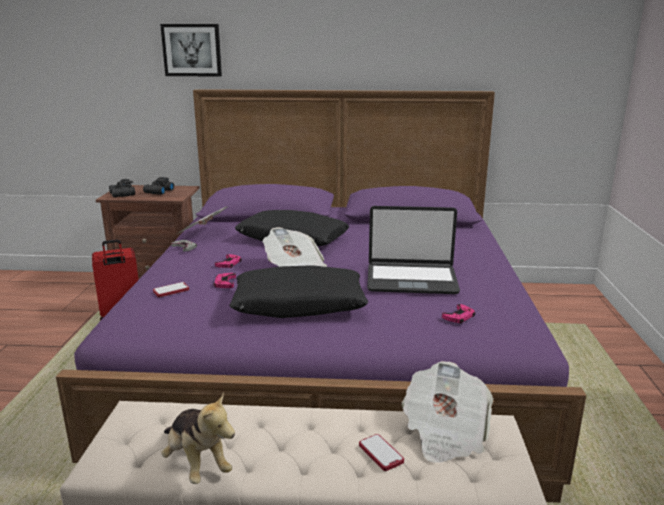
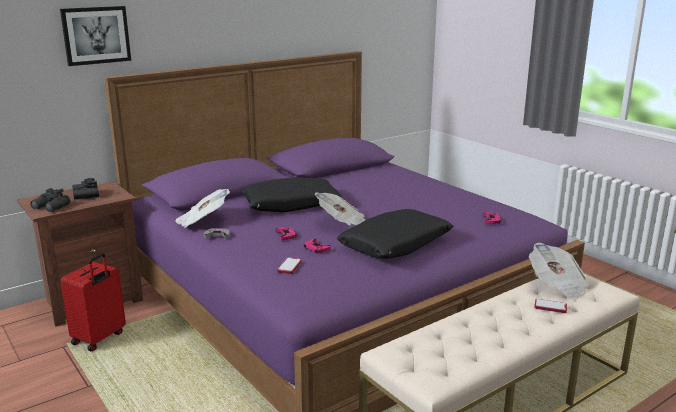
camera: 40 degrees left, 0 degrees up
plush toy [161,392,235,484] -> none
laptop [367,206,460,294] -> none

